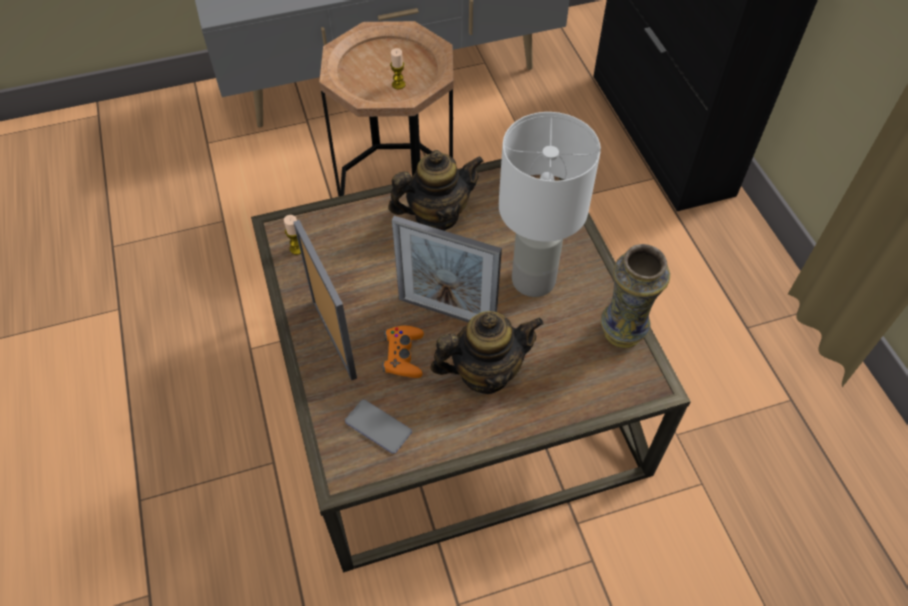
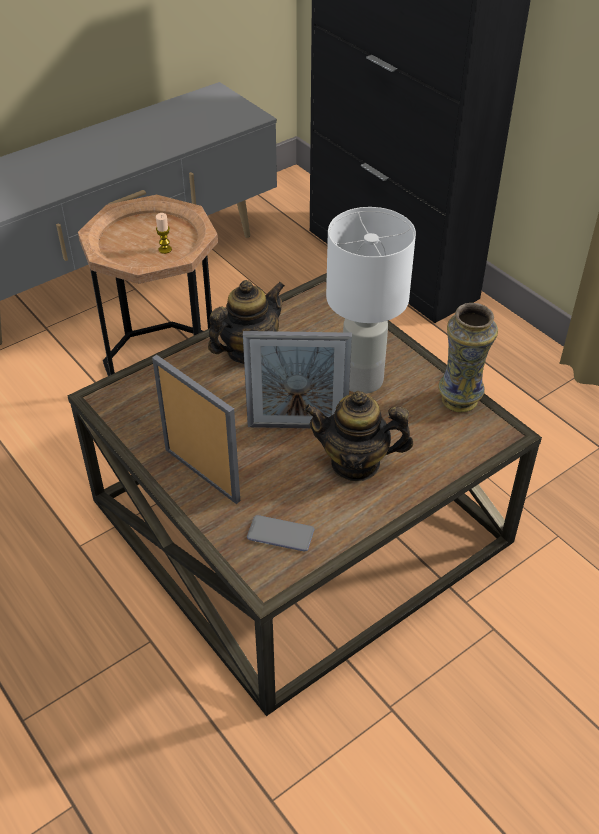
camera: 20 degrees left, 10 degrees down
candle [284,215,301,255] -> none
orange game controller [382,325,424,378] -> none
teapot [430,311,544,394] -> teapot turned 135 degrees counterclockwise [304,391,413,481]

